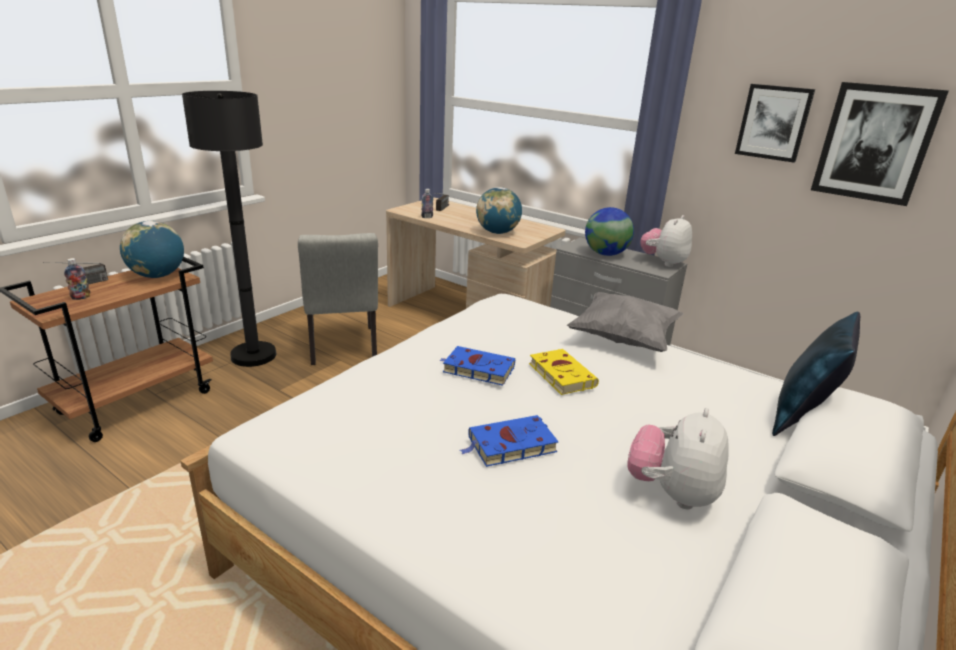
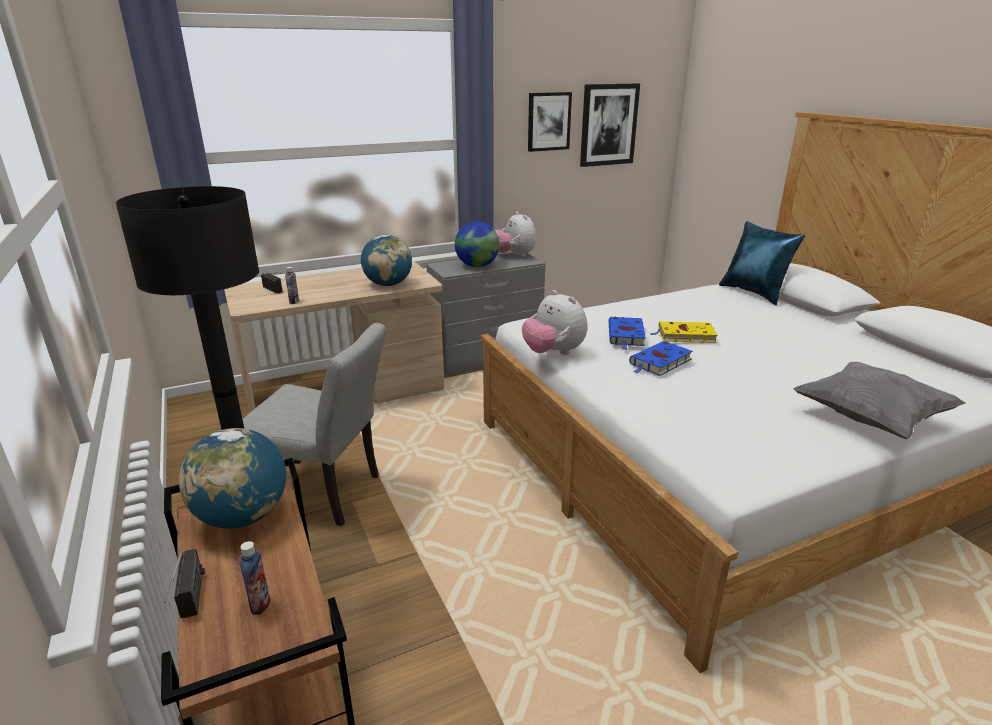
camera: 60 degrees left, 0 degrees up
blue book [460,415,559,467] -> blue book moved to [609,317,646,350]
grey pillow [567,292,684,352] -> grey pillow moved to [793,362,965,439]
plush toy [627,408,729,509] -> plush toy moved to [522,290,587,355]

